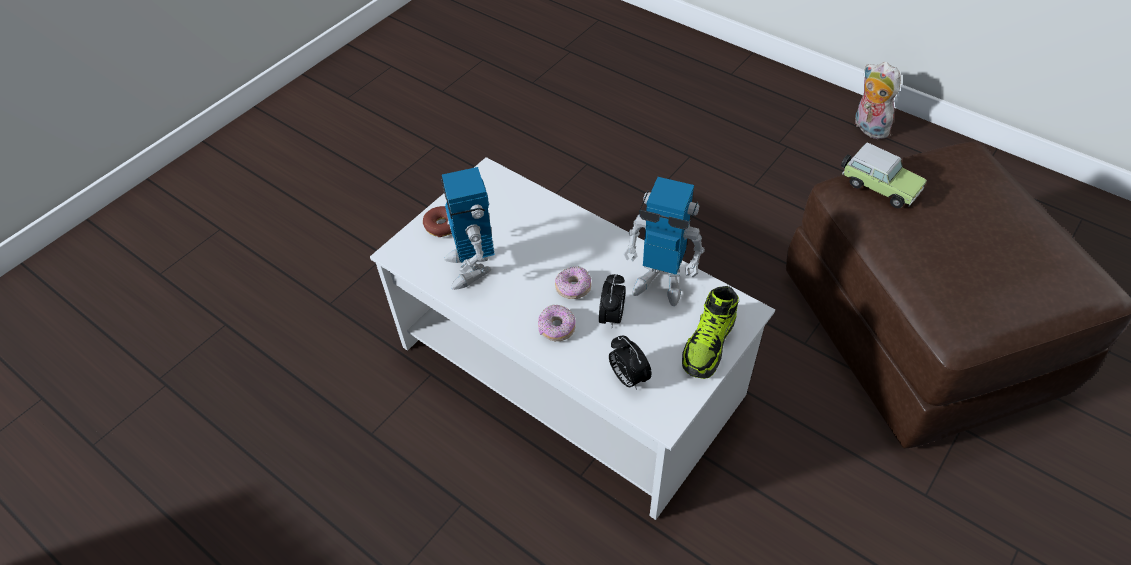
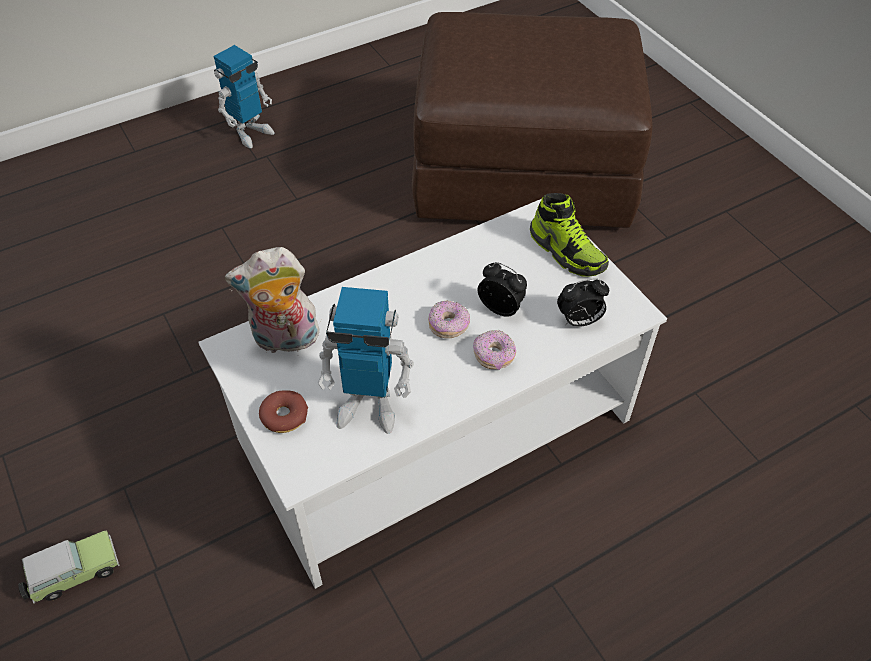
camera: 70 degrees left, 0 degrees up
toy robot [624,177,705,306] -> toy robot moved to [214,45,275,148]
toy car [841,143,927,208] -> toy car moved to [19,530,120,604]
plush toy [855,62,901,139] -> plush toy moved to [225,247,321,353]

